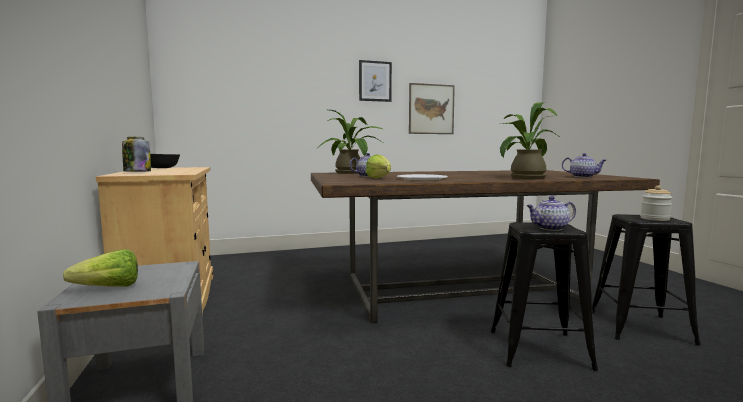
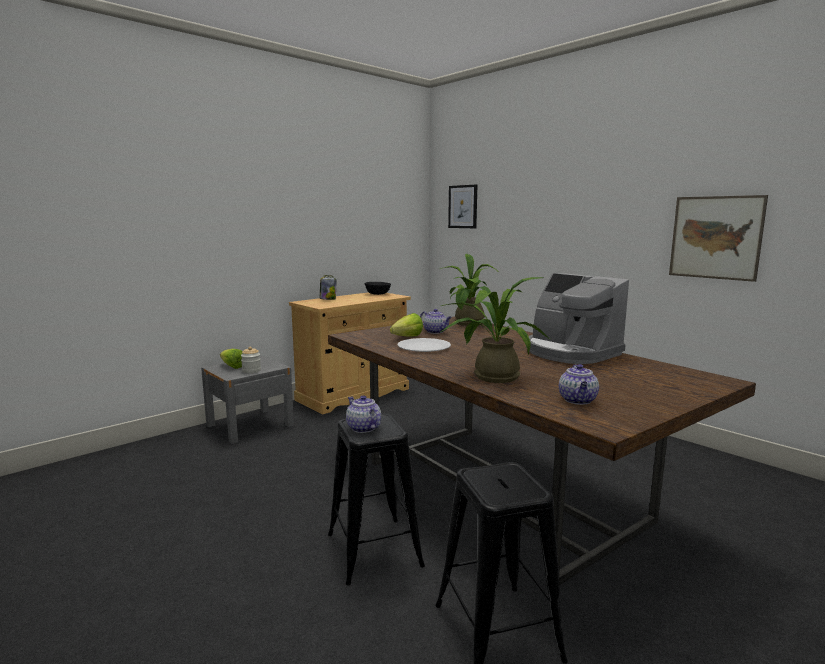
camera: 65 degrees right, 5 degrees up
picture [359,60,392,102] -> picture moved to [448,185,477,228]
jar [640,185,673,221] -> jar moved to [241,347,261,373]
none -> coffee machine [529,273,629,364]

